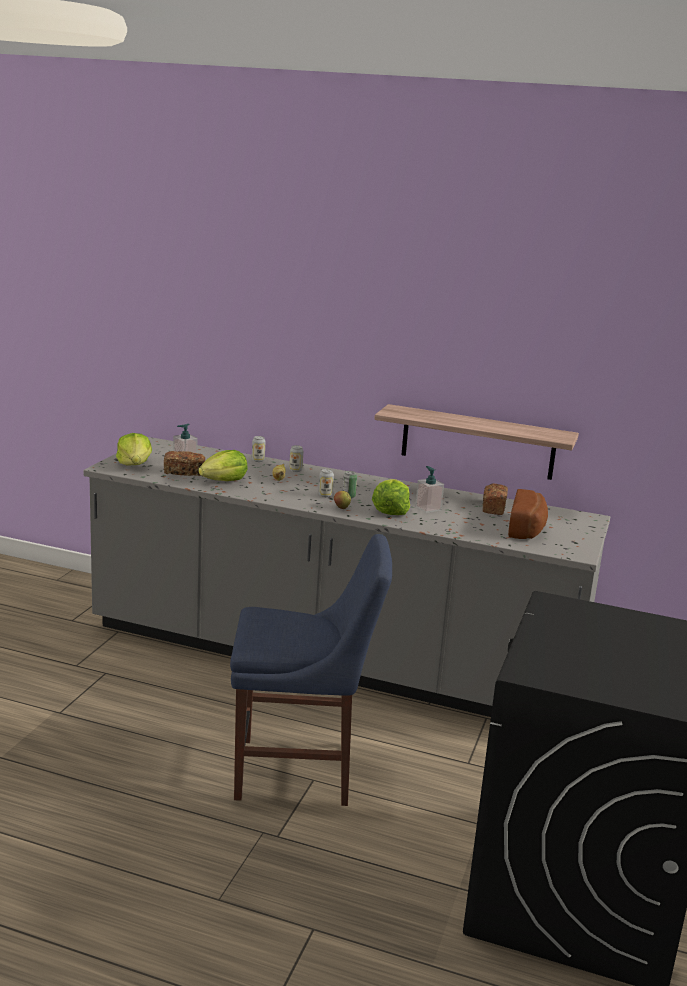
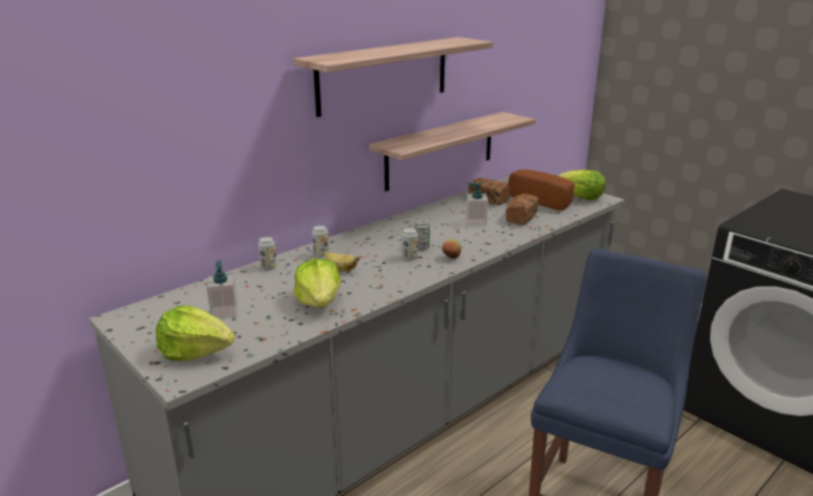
camera: 60 degrees left, 5 degrees up
bread [164,451,205,476] -> bread moved to [506,193,539,225]
lettuce [372,479,410,515] -> lettuce moved to [558,170,606,200]
none -> shelf [294,37,493,117]

